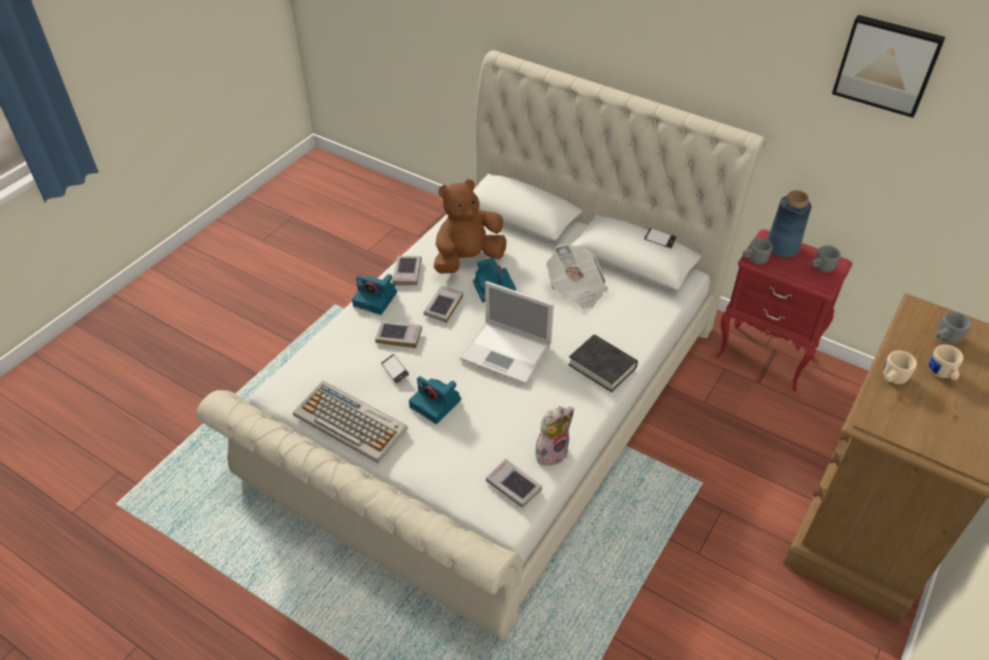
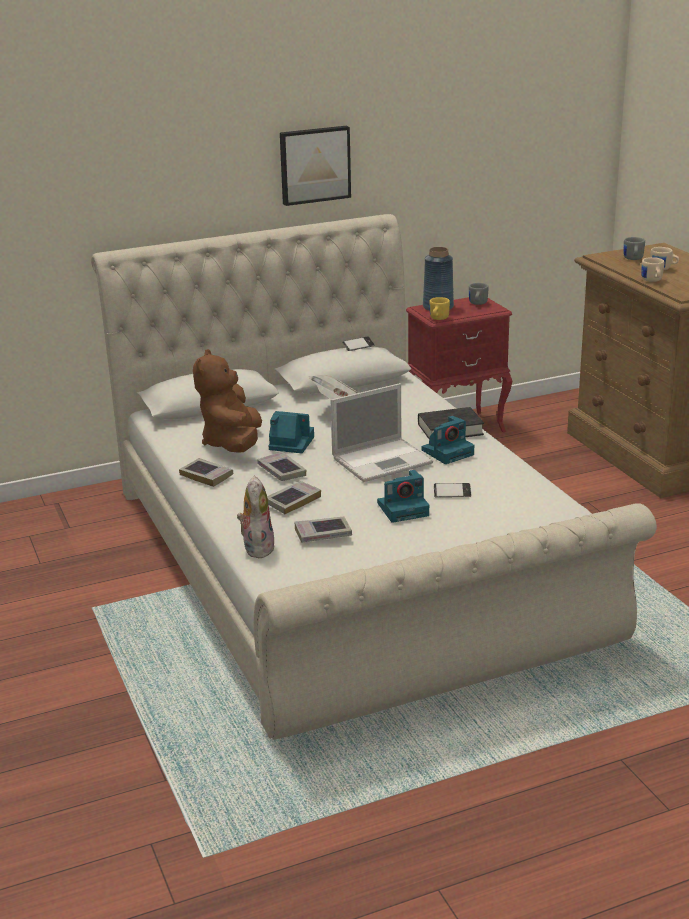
camera: 55 degrees left, 20 degrees down
keyboard [293,381,408,463] -> none
camera [352,274,397,315] -> camera moved to [422,416,474,464]
phone [381,354,409,384] -> phone moved to [434,483,471,498]
book [486,459,542,508] -> book moved to [294,517,352,543]
plush toy [535,406,574,468] -> plush toy moved to [237,476,275,558]
grey mug [743,238,773,264] -> yellow mug [429,297,450,320]
picture [832,15,946,118] -> picture moved to [280,126,351,206]

